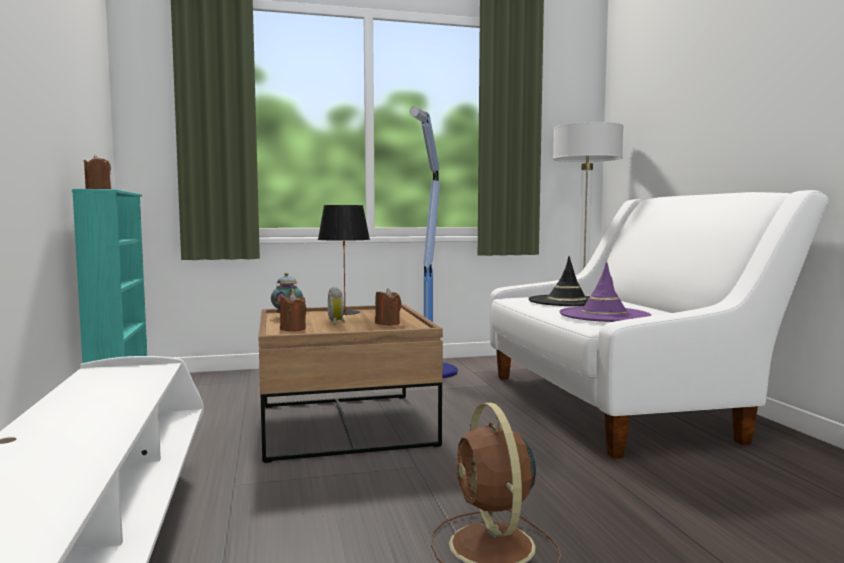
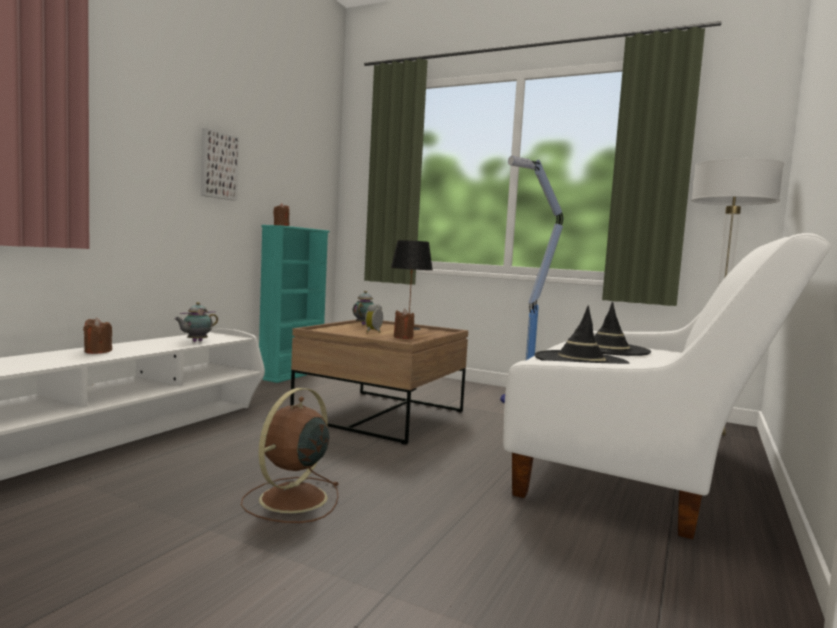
camera: 40 degrees right, 0 degrees up
brown candle [280,292,307,331] -> brown candle moved to [83,318,112,354]
purple hat [559,262,651,322] -> black hat [535,306,630,364]
none -> teapot [174,302,218,342]
none -> picture [201,128,239,201]

